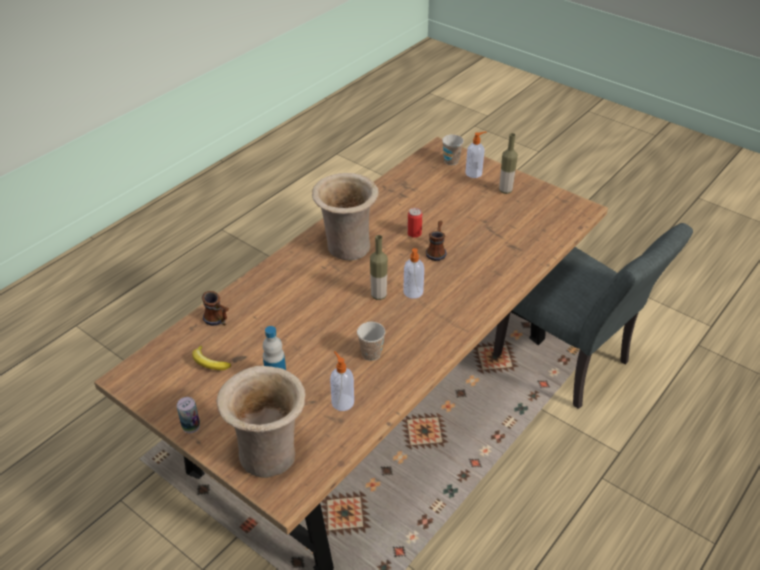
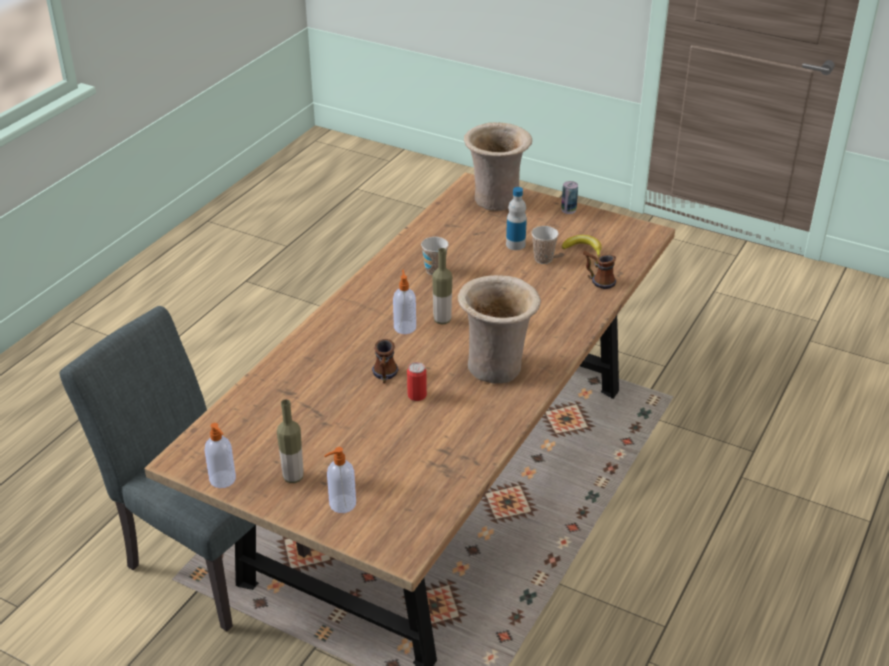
camera: 170 degrees right, 5 degrees down
soap dispenser [330,351,354,411] -> soap dispenser moved to [204,423,236,488]
cup [442,135,464,165] -> cup moved to [531,226,559,264]

